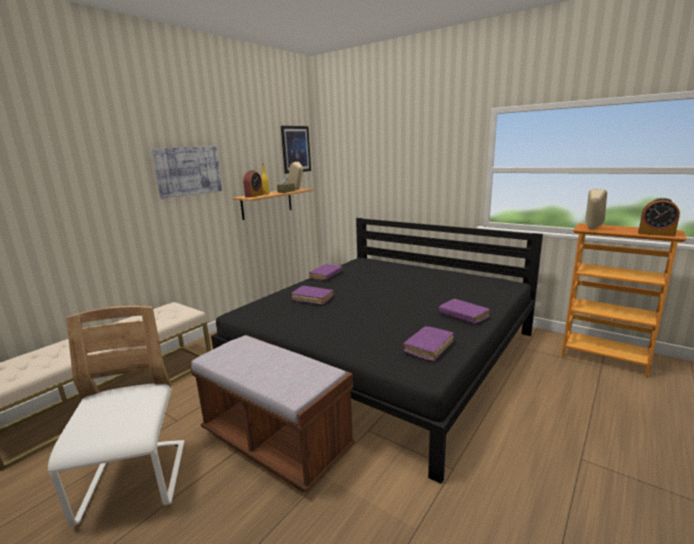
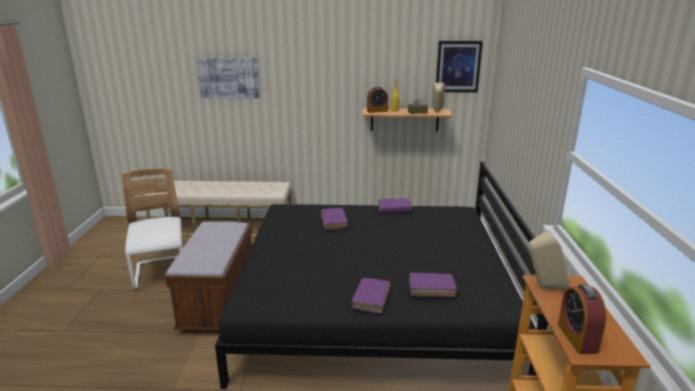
camera: 55 degrees right, 5 degrees up
white chair [48,306,184,526] -> white chair turned 60 degrees counterclockwise [122,168,183,289]
picture [151,146,222,199] -> picture moved to [197,58,260,98]
purple book [403,326,454,361] -> purple book moved to [409,273,457,297]

